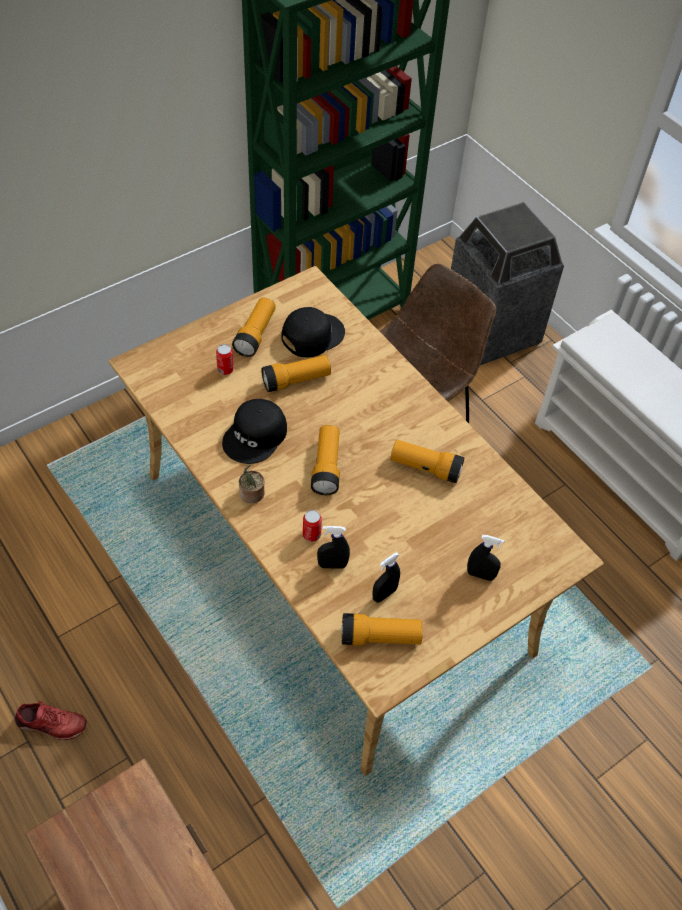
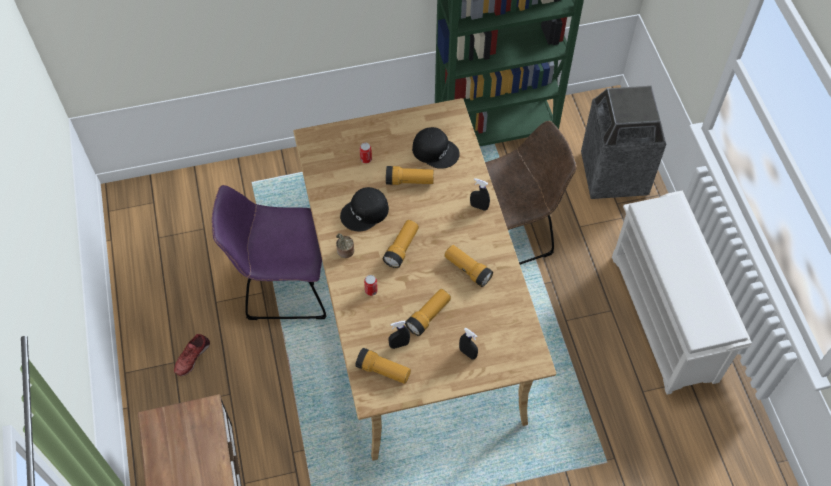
camera: 25 degrees right, 5 degrees up
red shoe [15,701,87,740] -> red shoe turned 90 degrees clockwise [174,334,210,376]
flashlight [232,297,275,357] -> flashlight moved to [405,289,451,336]
black cap [281,307,345,357] -> black cap turned 45 degrees clockwise [412,127,460,169]
black spray bottle [317,526,350,569] -> black spray bottle moved to [470,178,490,211]
none -> purple chair [212,185,326,320]

